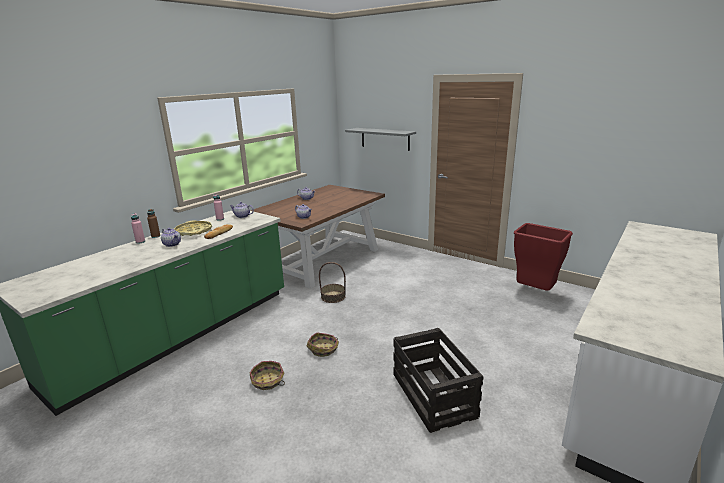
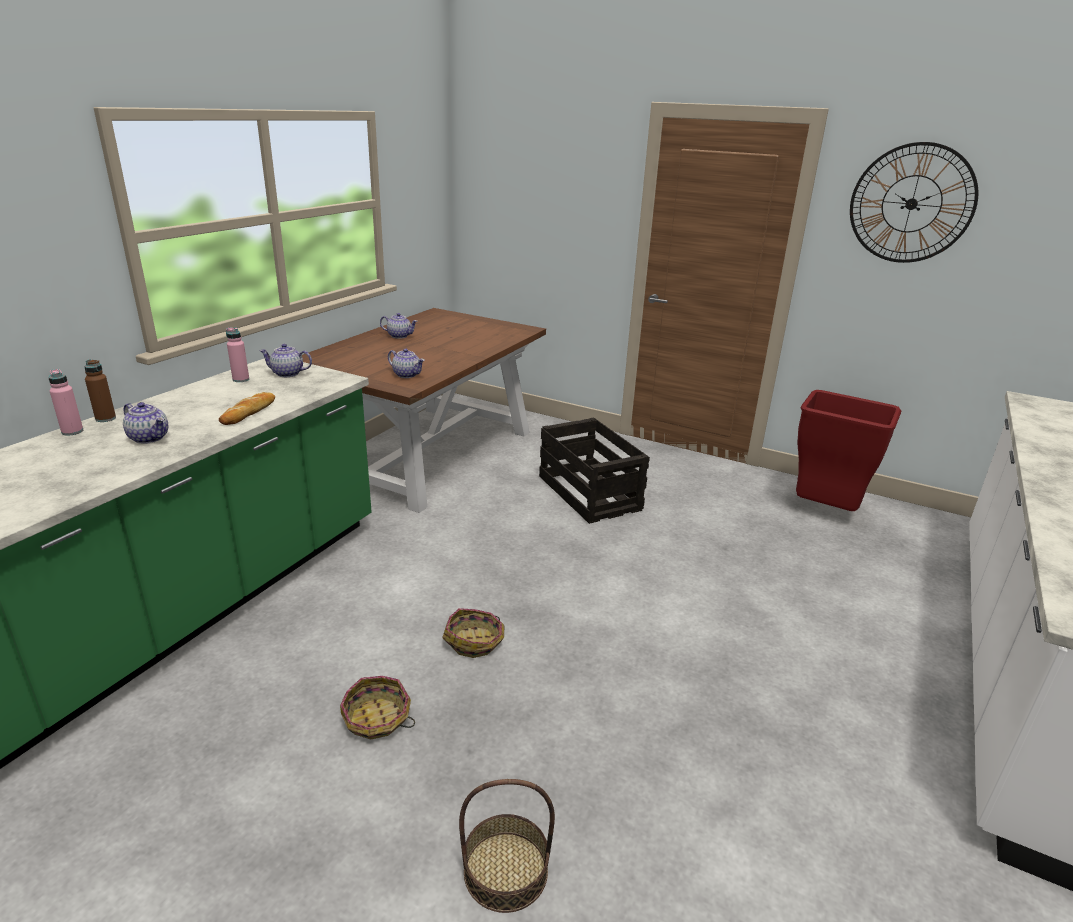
camera: 10 degrees left, 5 degrees up
yellow tray [174,220,212,236] -> none
basket [319,262,346,303] -> basket moved to [459,779,555,913]
grey shelf [345,128,416,151] -> none
crate [394,328,484,433] -> crate moved to [539,418,650,524]
none -> wall clock [850,142,978,263]

